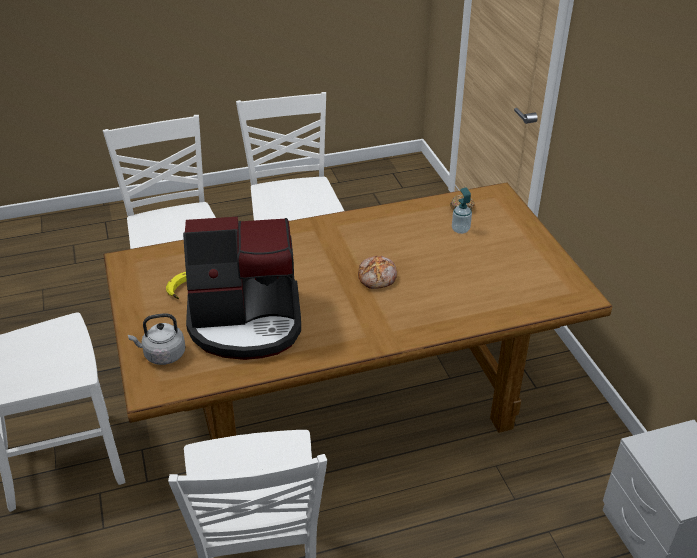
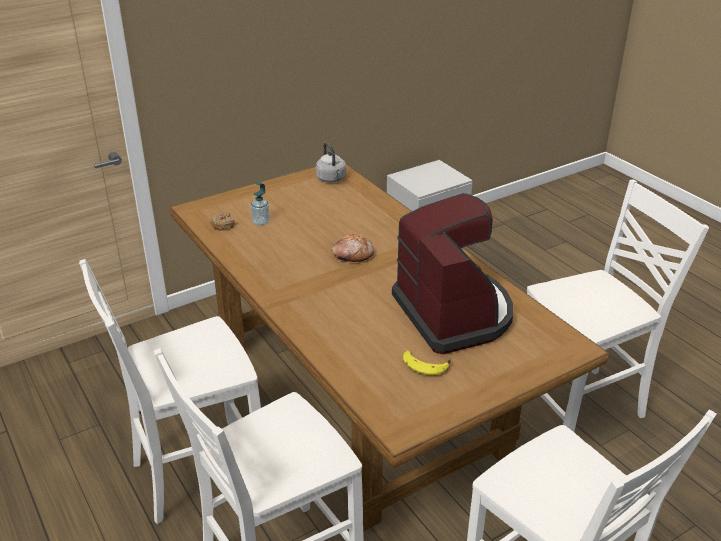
camera: 105 degrees left, 5 degrees down
grey kettle [128,313,186,365] -> grey kettle moved to [316,142,346,183]

